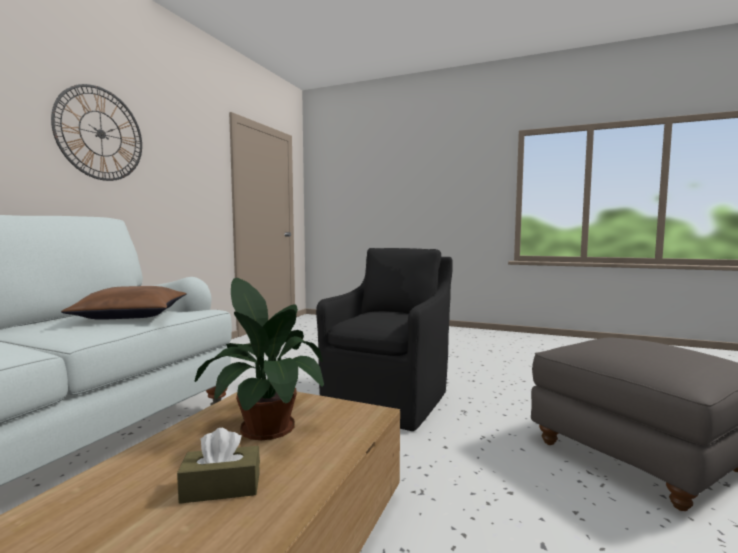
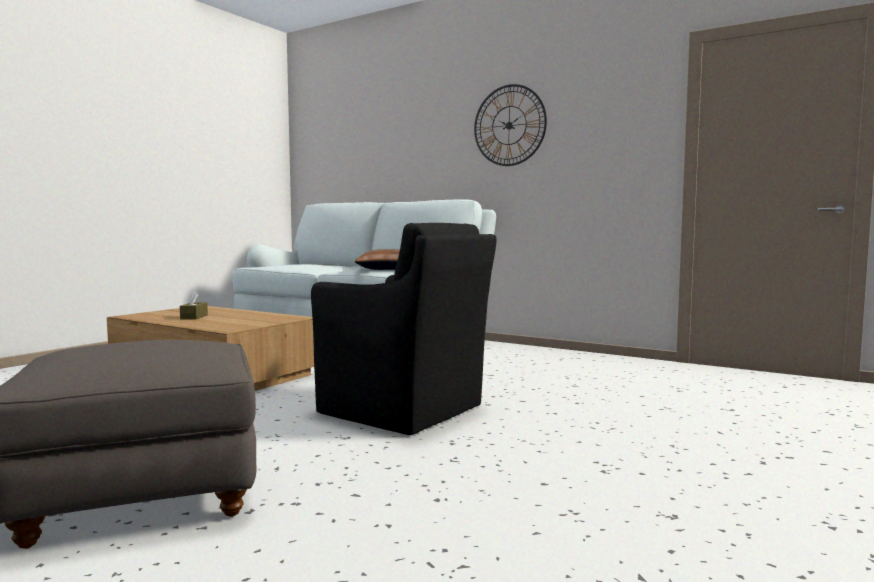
camera: 100 degrees right, 0 degrees up
potted plant [194,278,324,440] -> none

